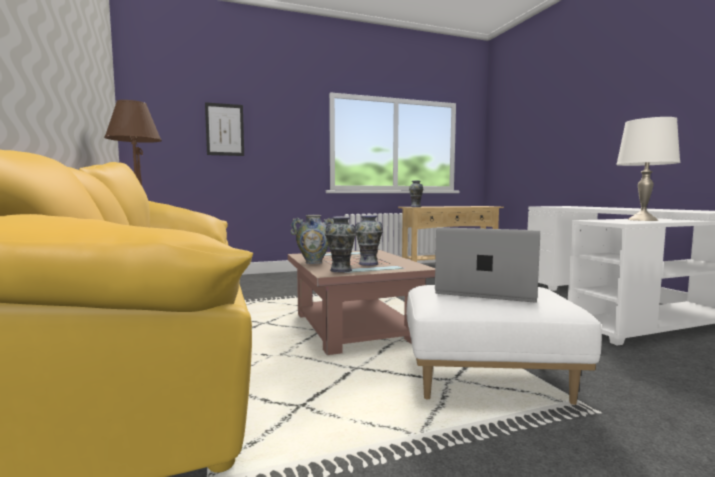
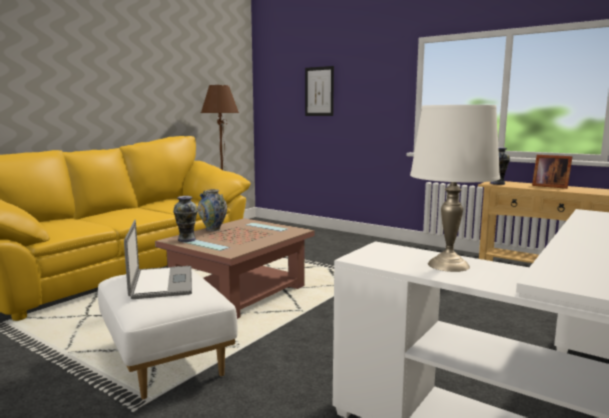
camera: 55 degrees right, 5 degrees up
vase [355,215,383,266] -> none
none -> picture frame [532,155,572,189]

